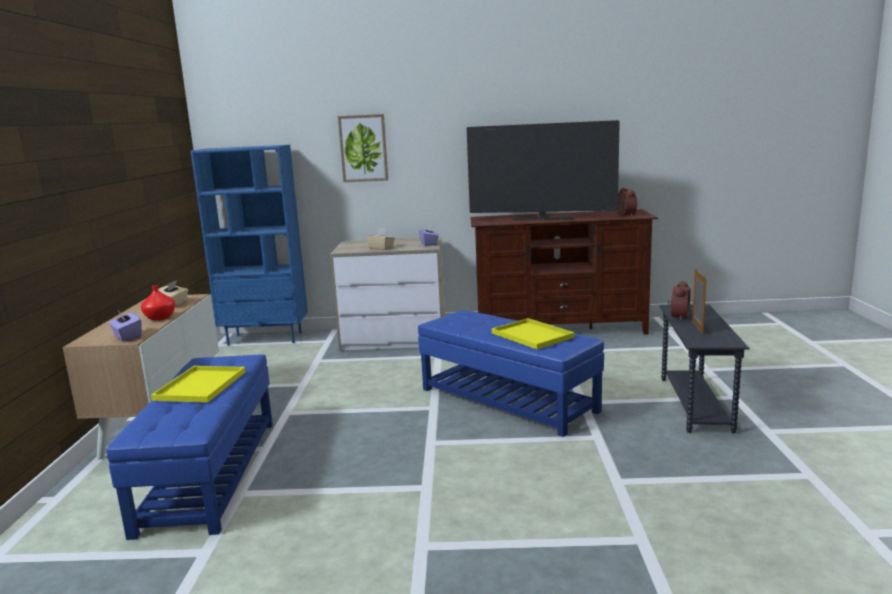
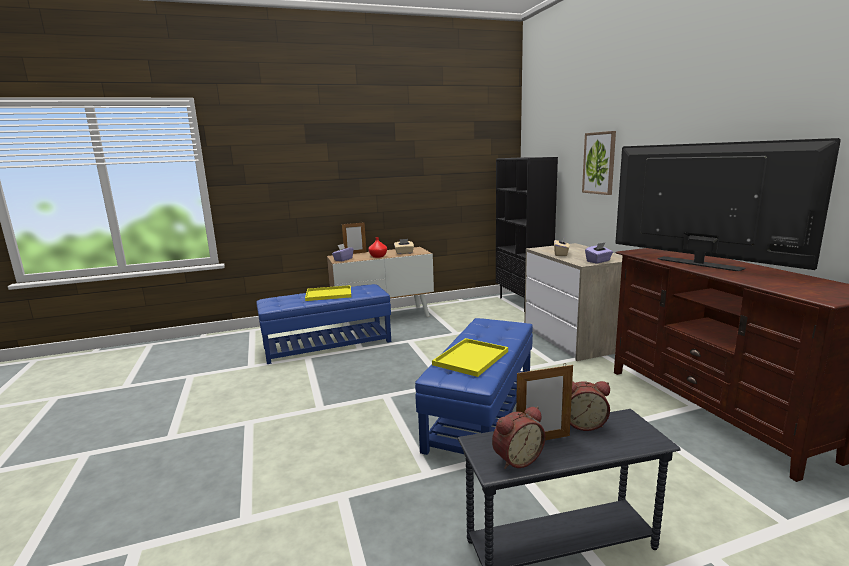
camera: 70 degrees right, 0 degrees up
blue bookcase [191,145,308,346] -> black bookcase [496,157,558,312]
television [467,120,620,220] -> television turned 150 degrees clockwise [615,138,841,271]
alarm clock [618,188,637,216] -> alarm clock moved to [492,406,545,469]
none -> picture frame [342,222,366,254]

